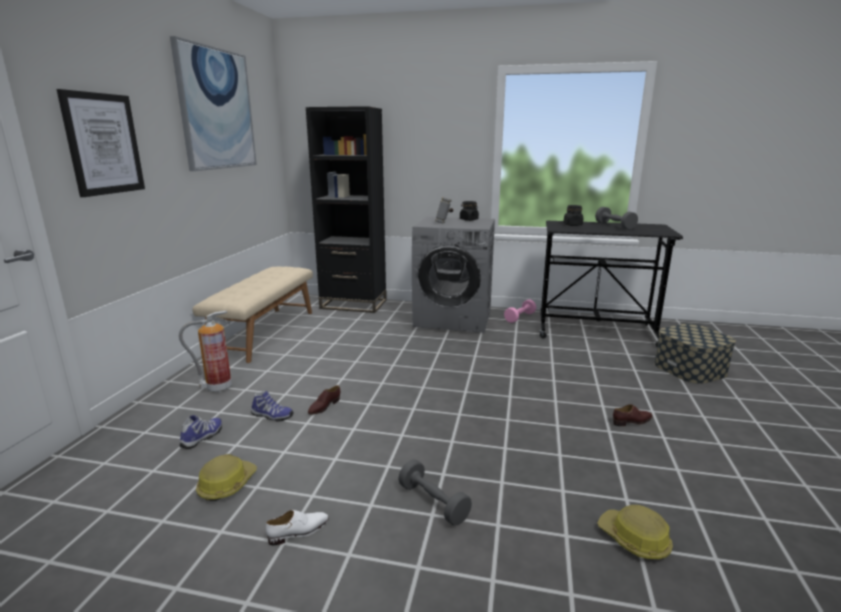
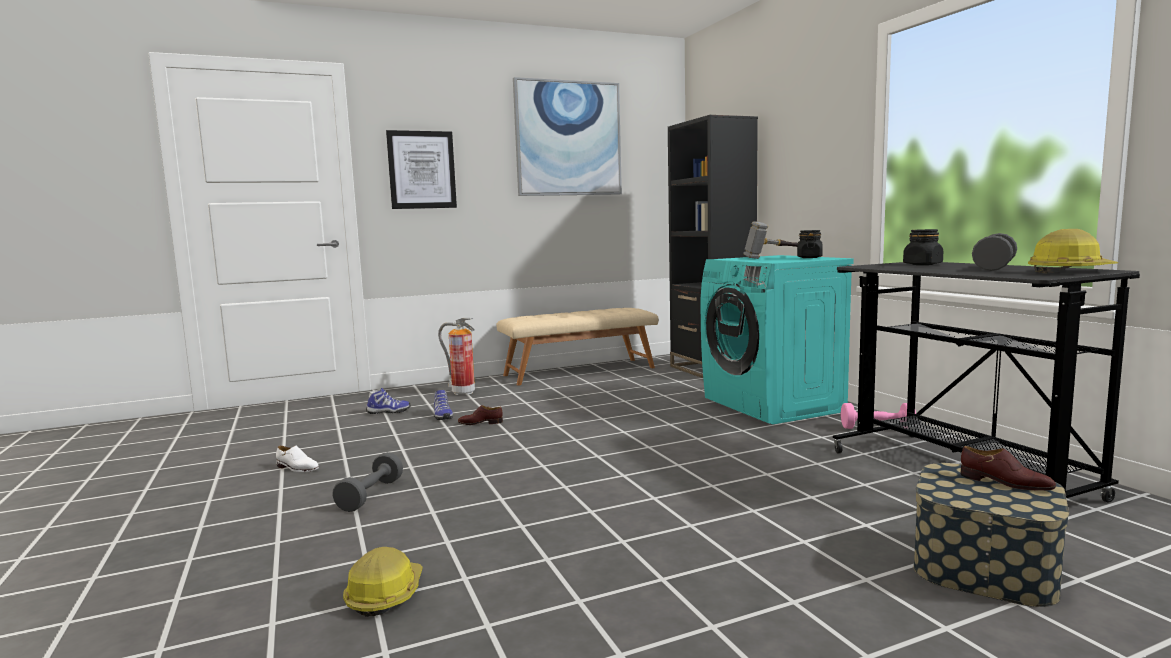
camera: 55 degrees right, 10 degrees down
hard hat [196,454,257,501] -> hard hat moved to [1028,229,1118,273]
grey washing machine [412,217,495,333] -> turquoise washing machine [701,255,854,425]
brown shoe [613,404,653,426] -> brown shoe moved to [961,446,1056,491]

